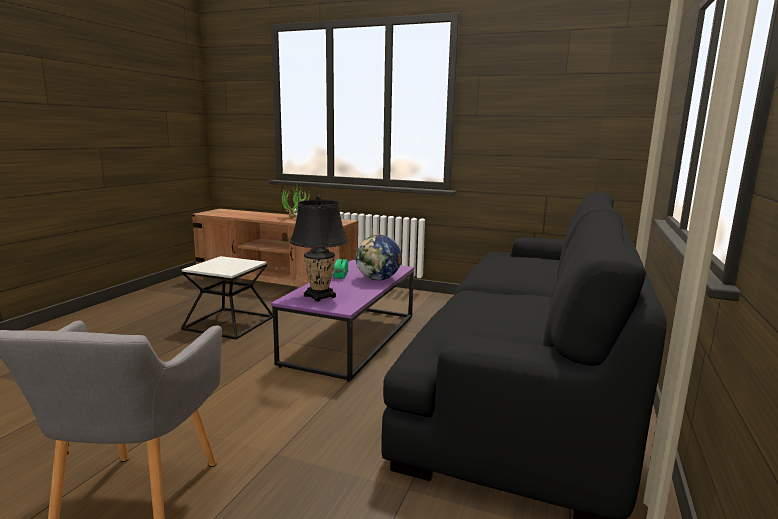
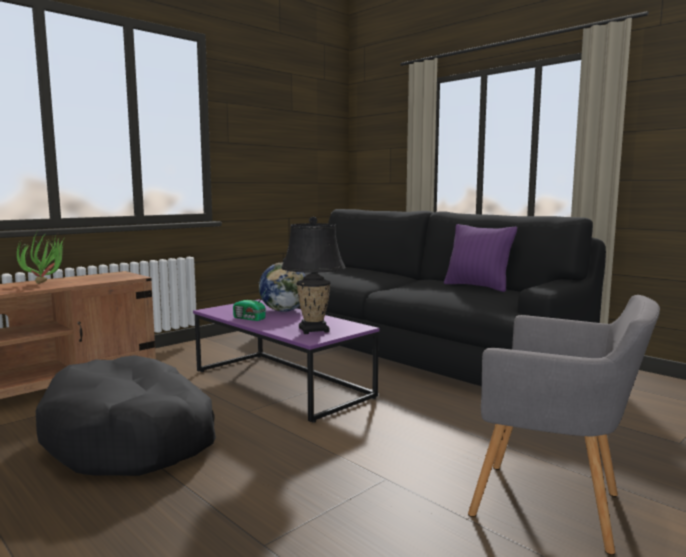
camera: 65 degrees left, 5 degrees down
side table [181,256,273,340] -> black dog bed [36,355,216,476]
none -> purple pillow [444,224,517,292]

